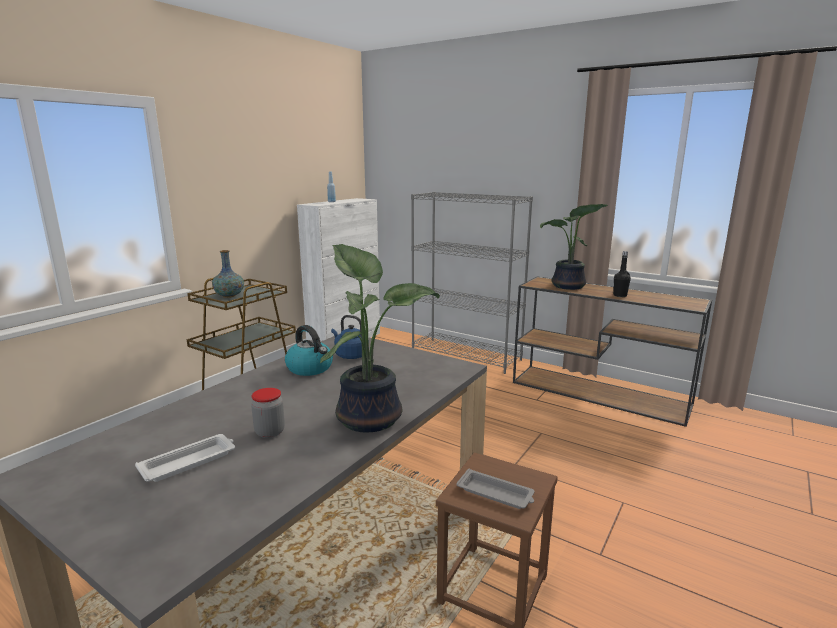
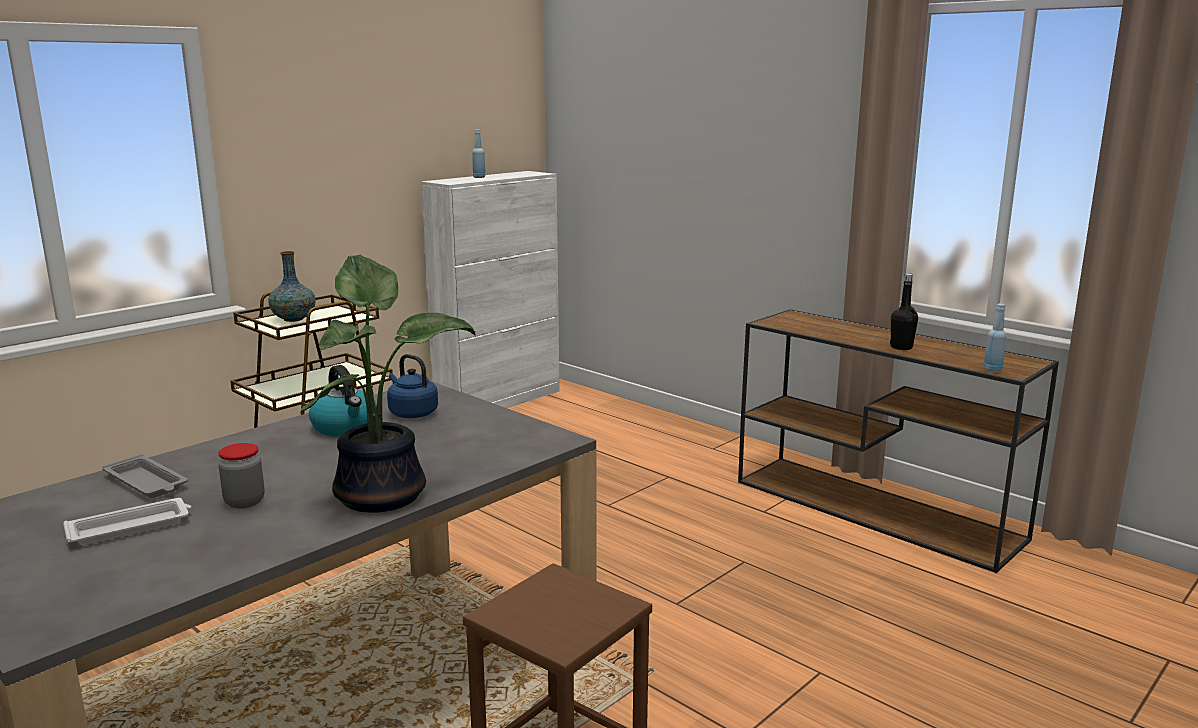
camera: 10 degrees right, 0 degrees up
grey bookcase [411,192,533,374] -> none
grey tray [456,468,535,509] -> grey tray moved to [102,454,188,498]
potted plant [540,204,608,290] -> none
none -> blue bottle [983,304,1007,372]

